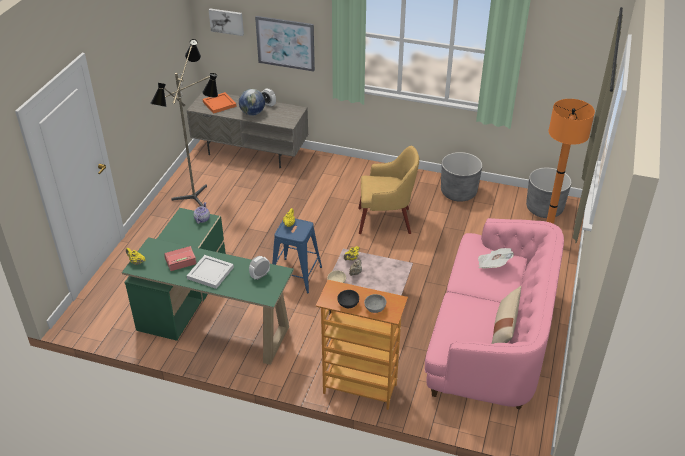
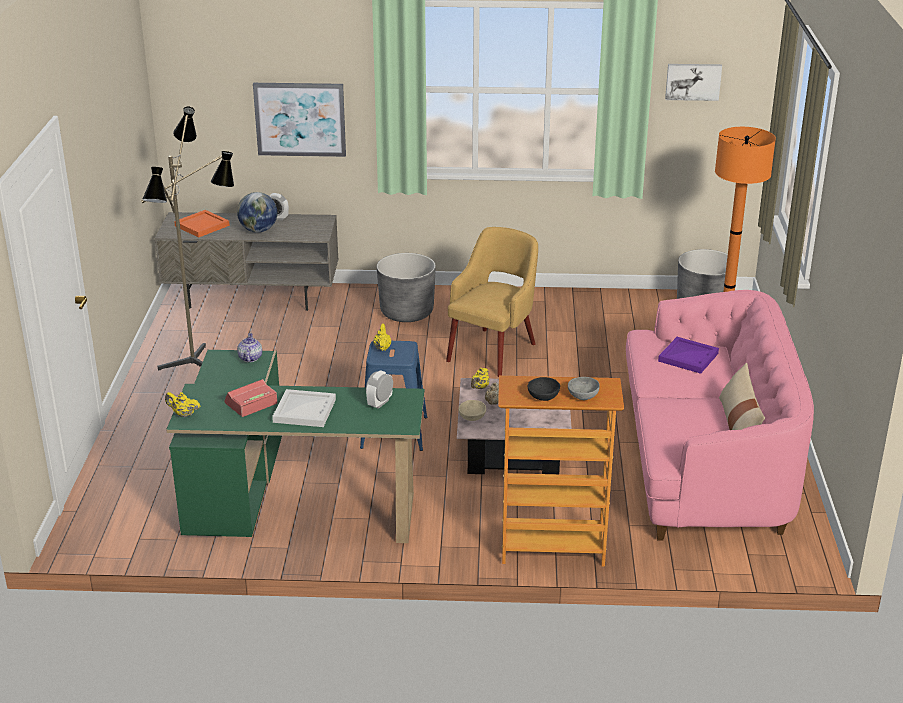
camera: 15 degrees left, 10 degrees down
picture [209,8,244,36] -> picture moved to [665,64,722,101]
yellow armchair [358,146,419,234] -> yellow armchair turned 45 degrees counterclockwise [446,227,538,377]
grey planter [441,152,482,202] -> grey planter moved to [377,253,436,322]
newspaper [478,248,514,269] -> purple tray [658,337,719,374]

